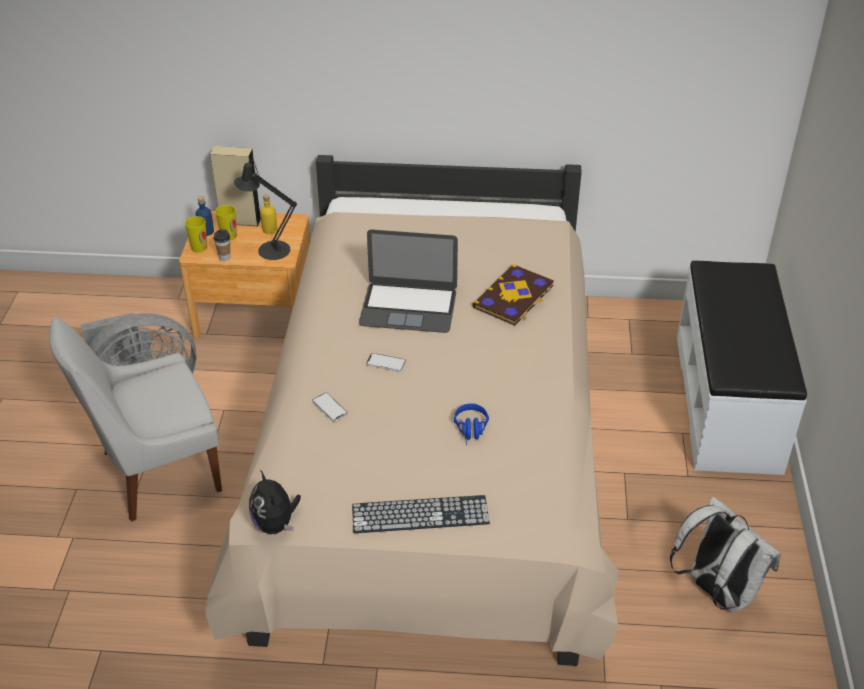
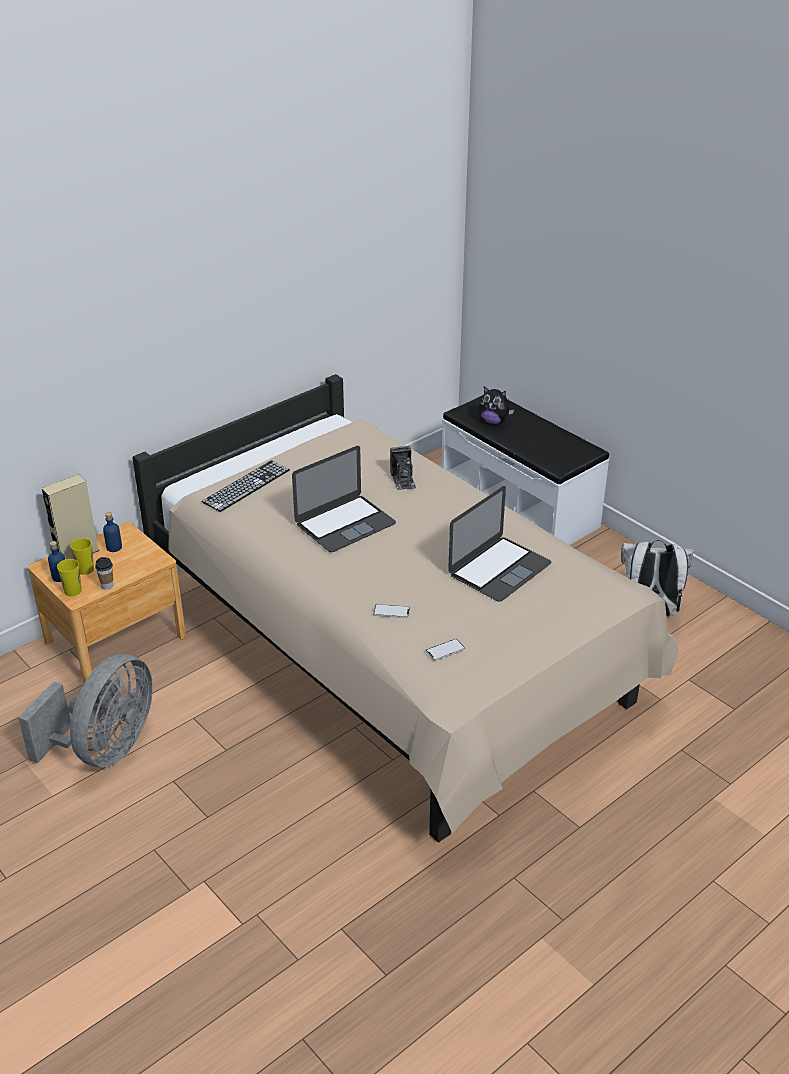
camera: 45 degrees left, 5 degrees down
white chair [49,317,222,521] -> none
black table lamp [234,160,297,260] -> none
plush toy [249,470,301,534] -> plush toy moved to [479,386,514,424]
yellow bottle [260,194,278,234] -> blue bottle [103,512,122,552]
keyboard [352,495,490,533] -> keyboard moved to [201,460,290,512]
phone [366,353,406,372] -> phone moved to [426,639,465,661]
blue headphones [454,403,489,445] -> laptop [448,486,551,602]
book [472,264,554,325] -> camera [390,446,416,490]

